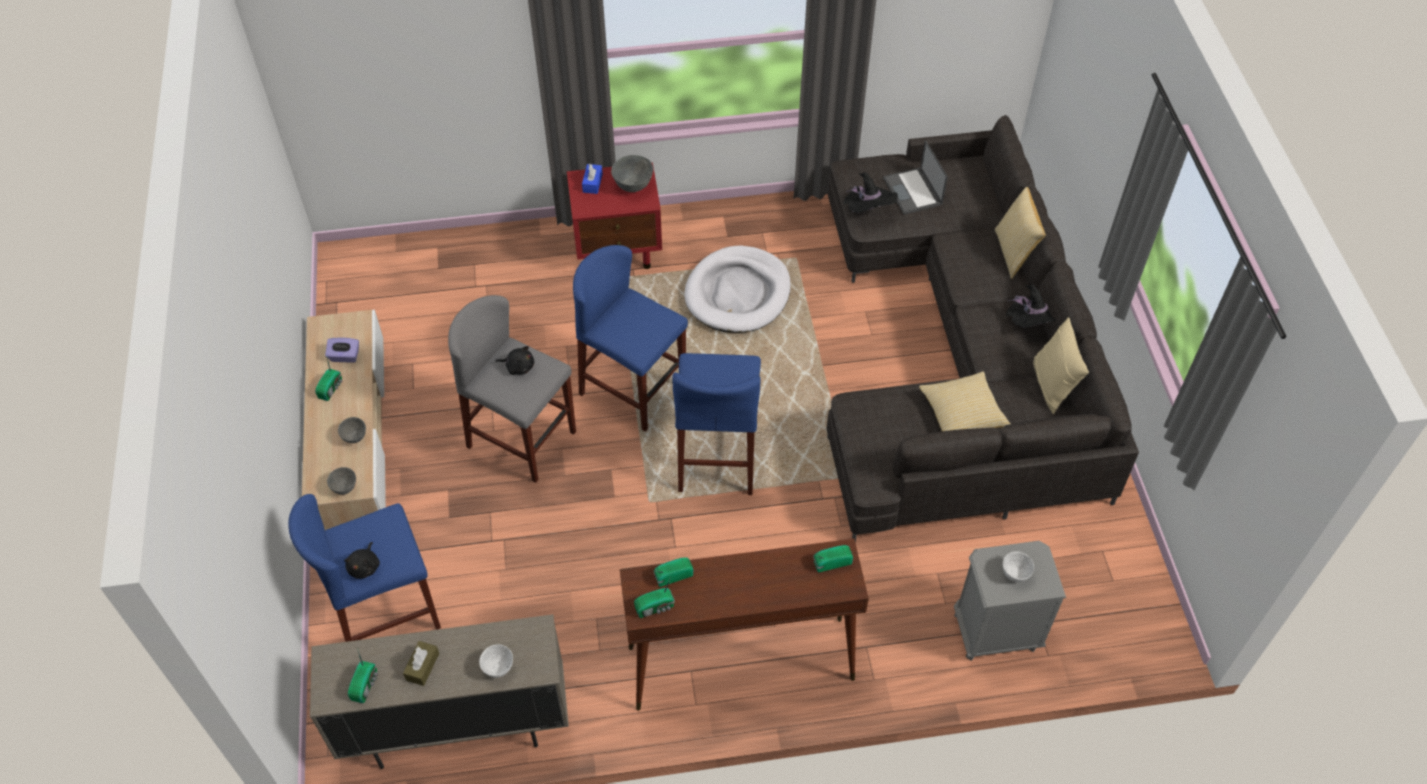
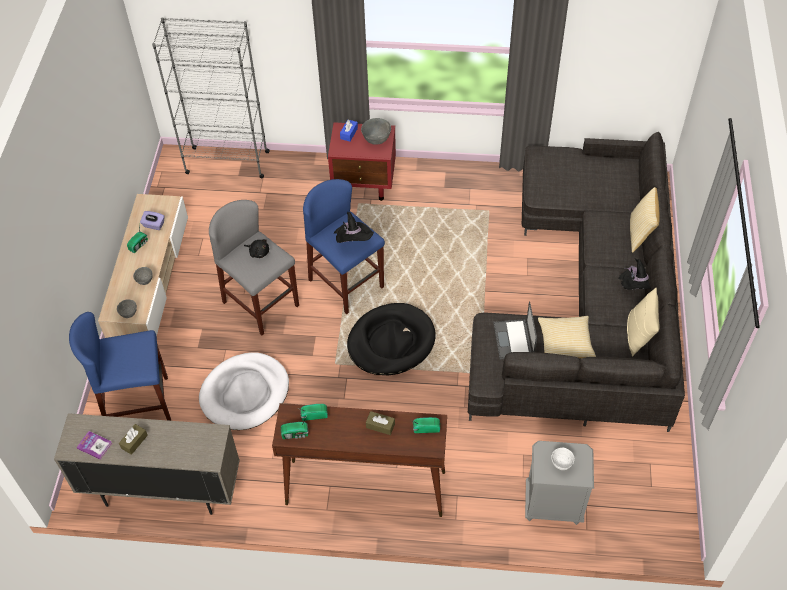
camera: 15 degrees right, 0 degrees up
black plush toy [344,542,380,579] -> none
radio [348,648,378,703] -> book [76,431,112,460]
white bowl [479,644,513,678] -> none
blue stool [672,353,761,495] -> black dog bed [347,303,436,375]
white dog bed [684,245,791,333] -> white dog bed moved to [199,352,289,430]
black hat [843,172,898,213] -> black hat moved to [334,212,374,243]
laptop [883,140,948,215] -> laptop moved to [493,301,537,359]
none -> grey bookcase [152,17,270,178]
none -> brown tissue box [366,411,395,435]

